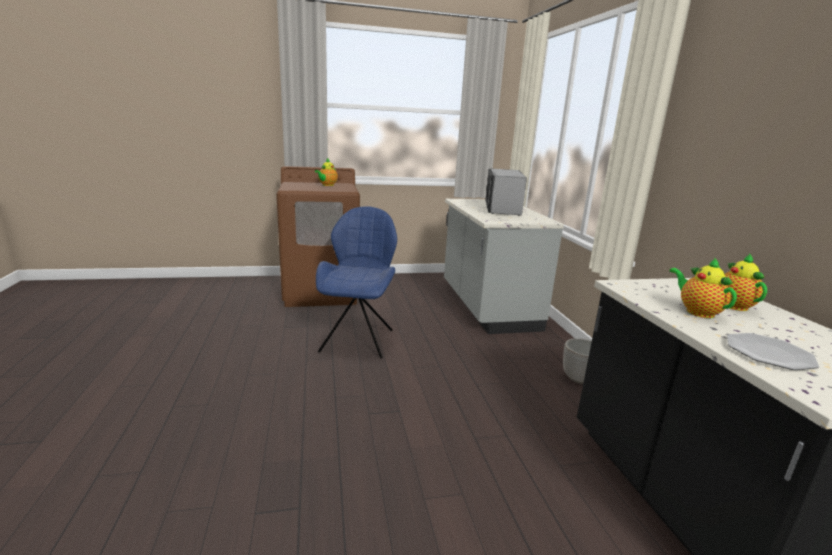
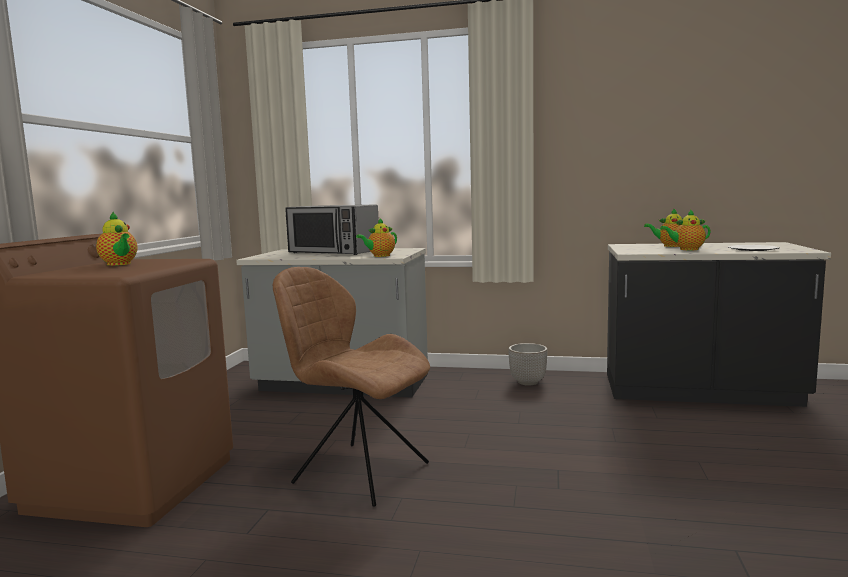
camera: 65 degrees left, 10 degrees down
blue chair [316,206,397,358] -> brown chair [273,267,430,507]
none -> teapot [356,218,397,257]

